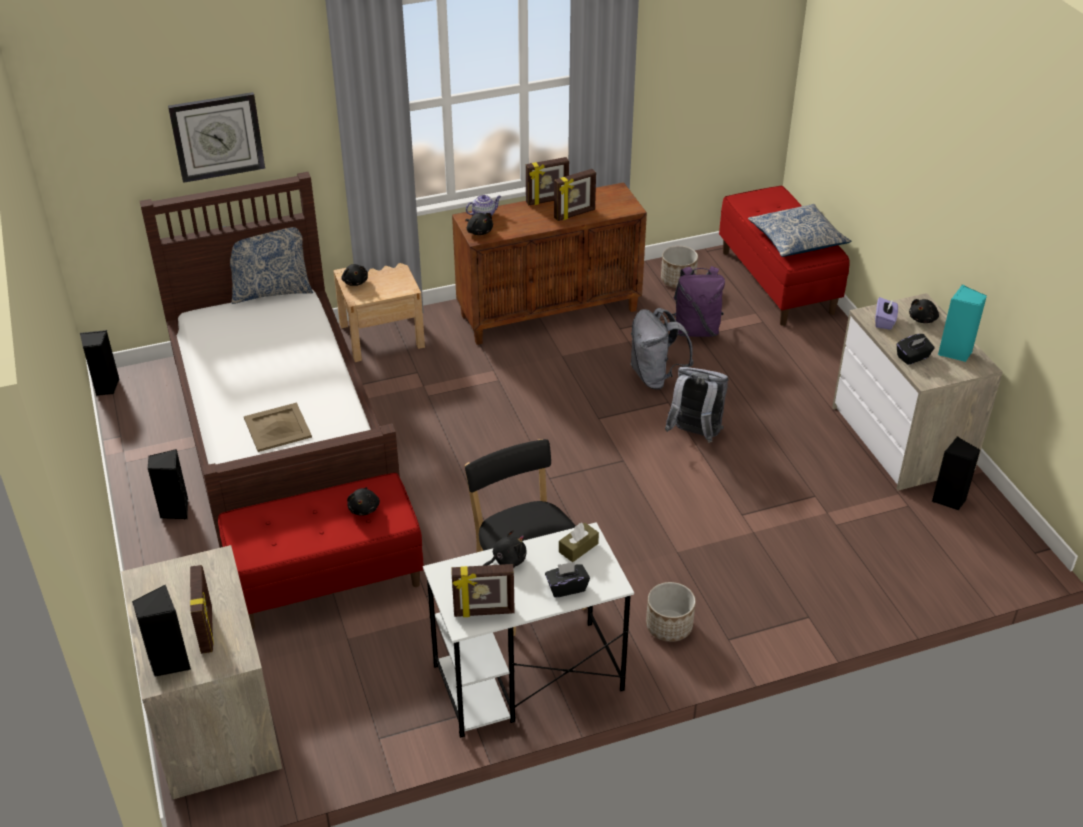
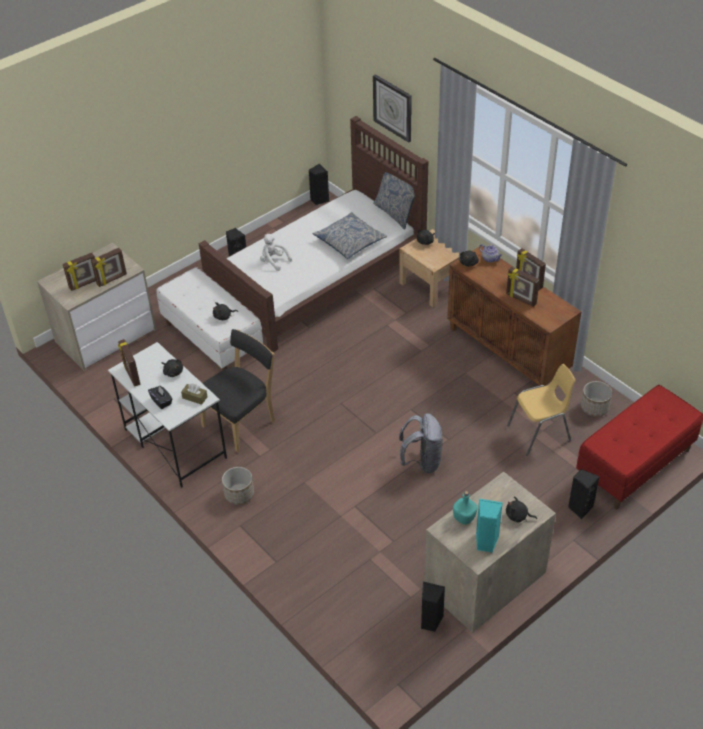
camera: 70 degrees right, 5 degrees up
black speaker [132,585,191,677] -> black speaker moved to [568,469,600,519]
red bench [218,473,424,629] -> white bench [156,267,263,371]
beige tray [244,402,312,452] -> white plush toy [260,234,292,271]
grey backpack [630,308,694,390] -> none
purple backpack [672,266,725,337] -> yellow chair [507,364,575,456]
pillow [748,204,851,257] -> pillow moved to [313,212,387,259]
purple tissue box [875,297,898,330] -> none
black tissue box [897,334,935,365] -> turquoise bottle [453,491,478,525]
none -> picture frame [91,248,127,287]

